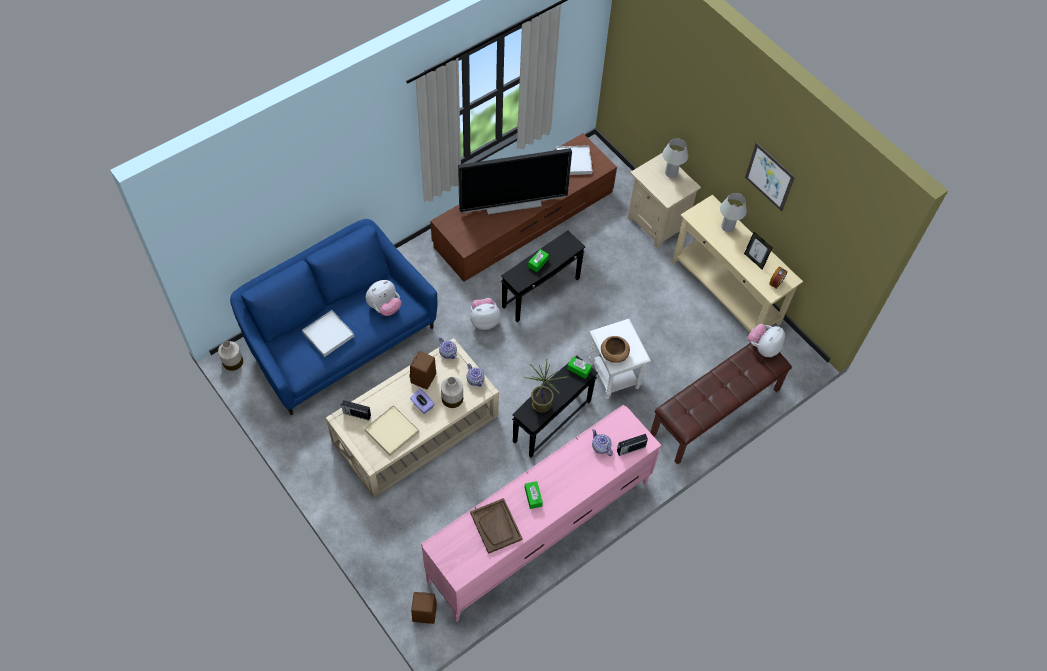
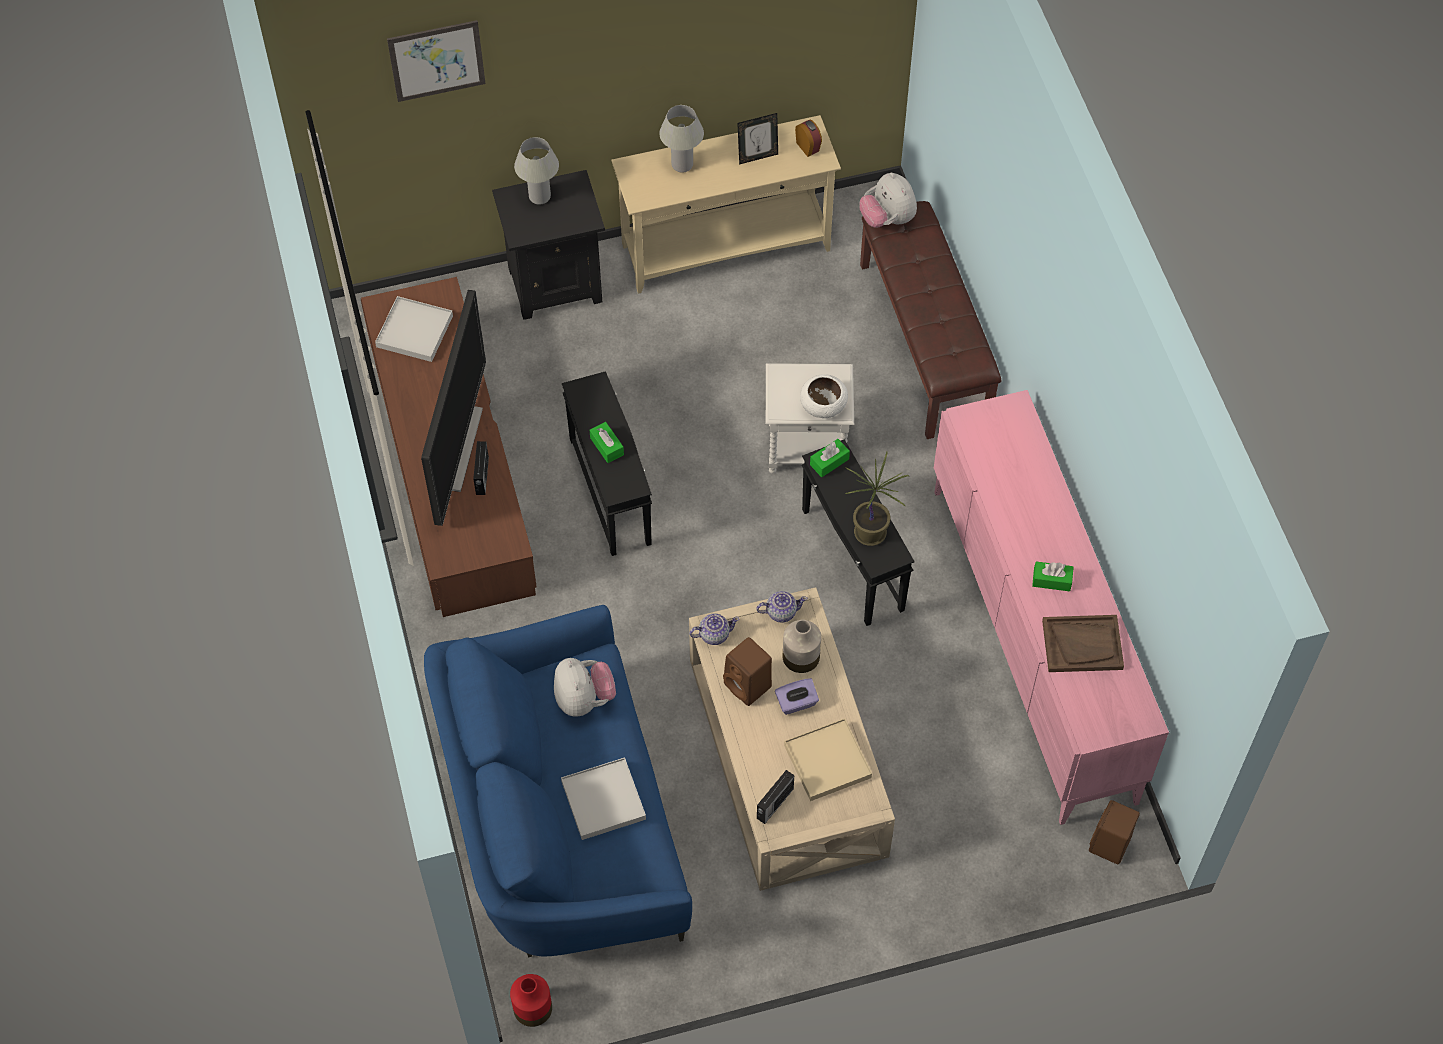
camera: 65 degrees left, 0 degrees up
beige vase [218,341,243,371] -> red vase [510,974,552,1027]
plush toy [470,298,501,330] -> none
teapot [592,429,613,456] -> none
brown bowl [601,336,630,363] -> white bowl [800,374,848,418]
radio [617,434,648,456] -> radio moved to [473,441,489,495]
beige nightstand [627,153,701,249] -> black nightstand [492,170,605,320]
picture [745,142,795,211] -> picture moved to [387,20,486,102]

